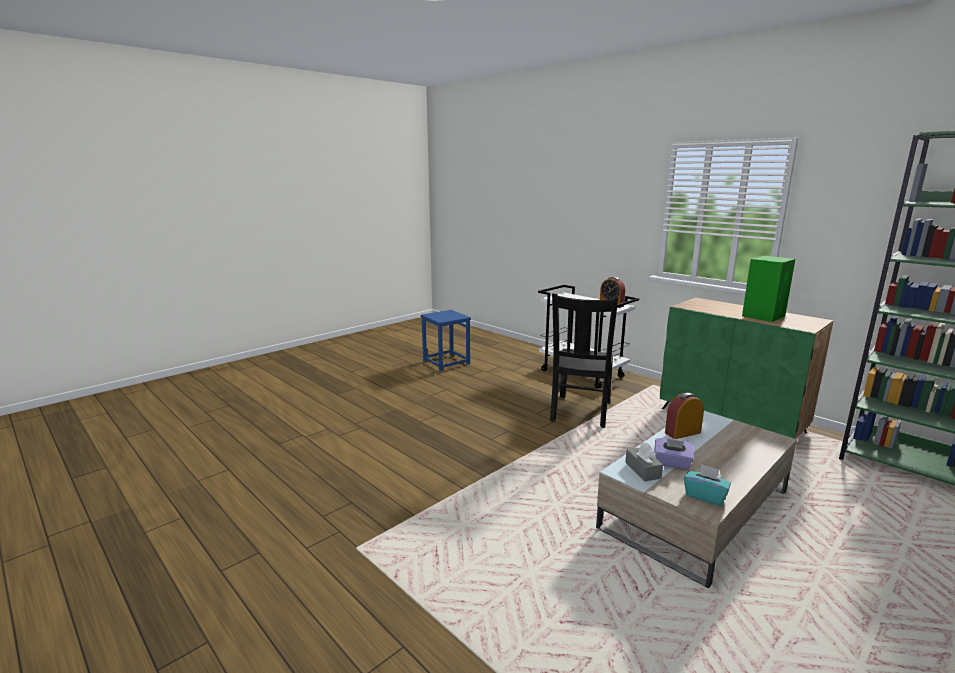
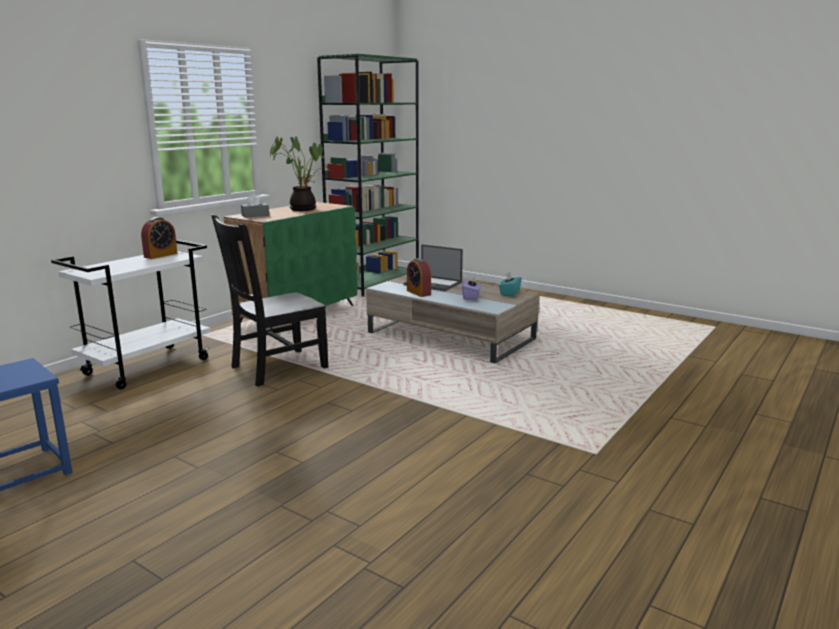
camera: 100 degrees left, 0 degrees up
black chair [550,293,618,428] -> black chair turned 135 degrees clockwise [211,214,328,387]
grey tissue box [625,442,663,481] -> grey tissue box moved to [241,194,269,218]
green speaker [742,256,795,322] -> potted plant [270,137,330,211]
none -> laptop [404,244,463,291]

